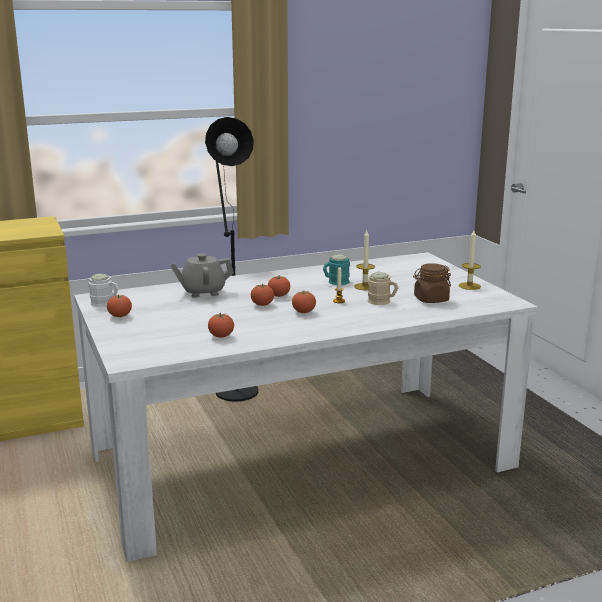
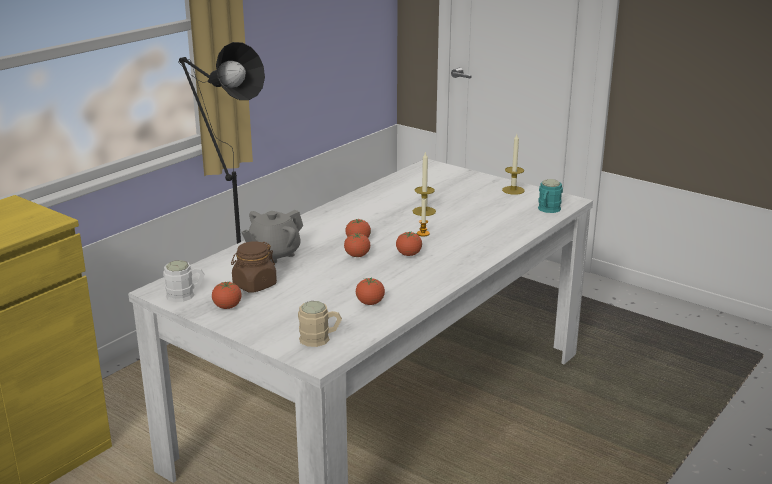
camera: 30 degrees left, 5 degrees up
turquoise mug [323,254,350,285] -> turquoise mug moved to [538,179,563,213]
beige mug [367,272,399,305] -> beige mug moved to [298,301,342,347]
brown jar [413,263,451,303] -> brown jar moved to [231,241,277,293]

